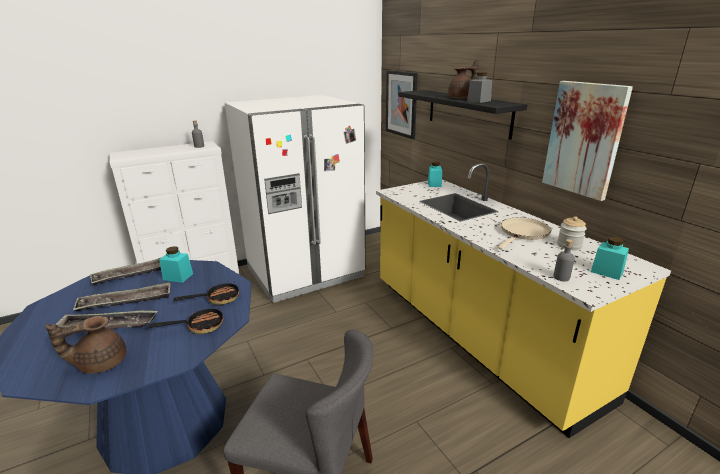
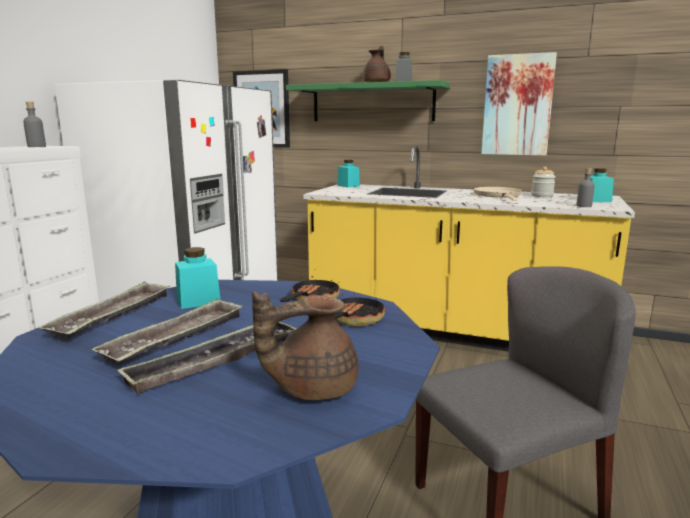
camera: 40 degrees left, 10 degrees down
brown teapot [45,316,126,374] -> brown teapot turned 45 degrees clockwise [252,292,358,400]
black shelf [399,90,527,140] -> green shelf [286,80,450,121]

